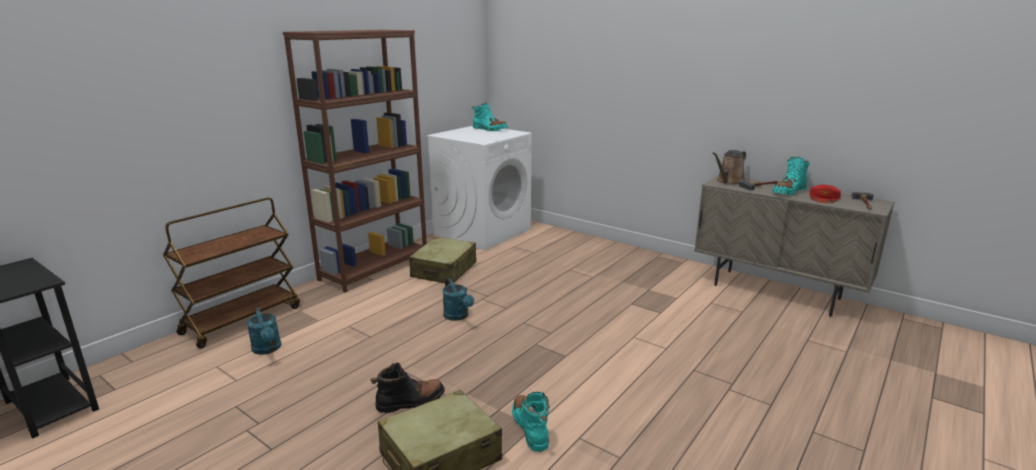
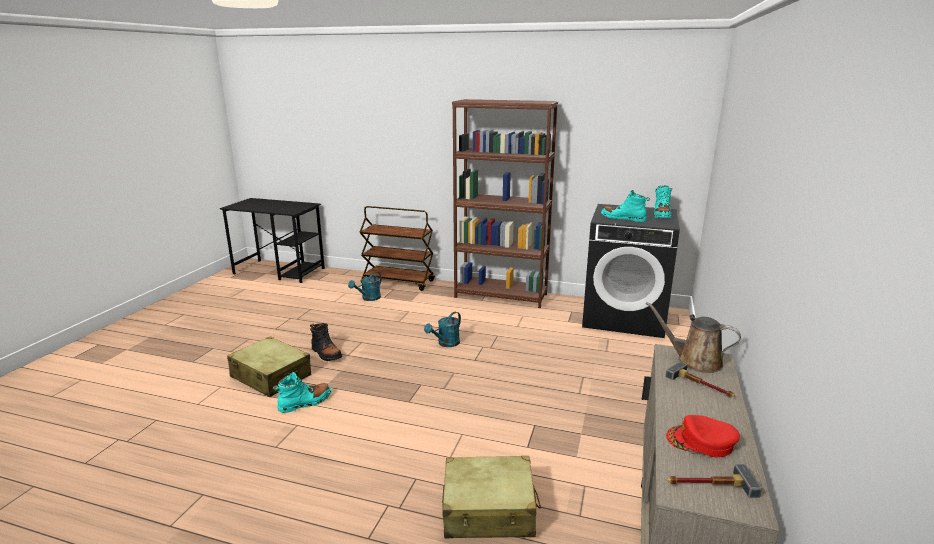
camera: 70 degrees right, 0 degrees up
beige suitcase [409,237,476,285] -> beige suitcase moved to [442,456,541,538]
white washing machine [426,126,532,250] -> black washing machine [582,204,680,338]
turquoise boot [772,156,809,195] -> turquoise boot moved to [601,190,650,222]

